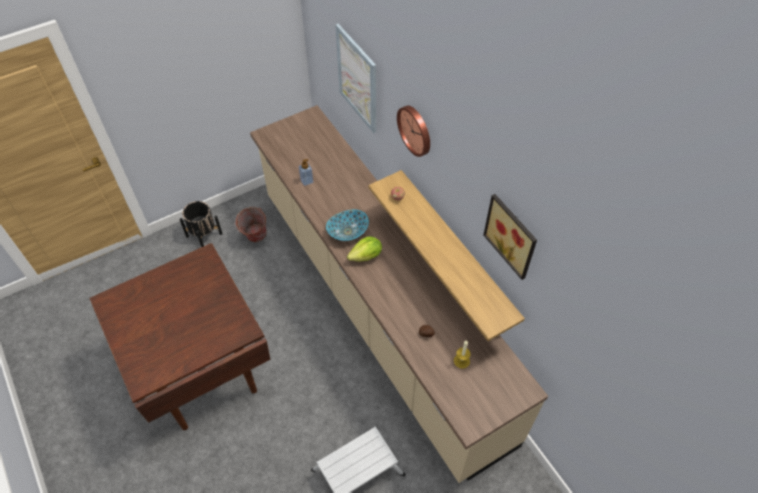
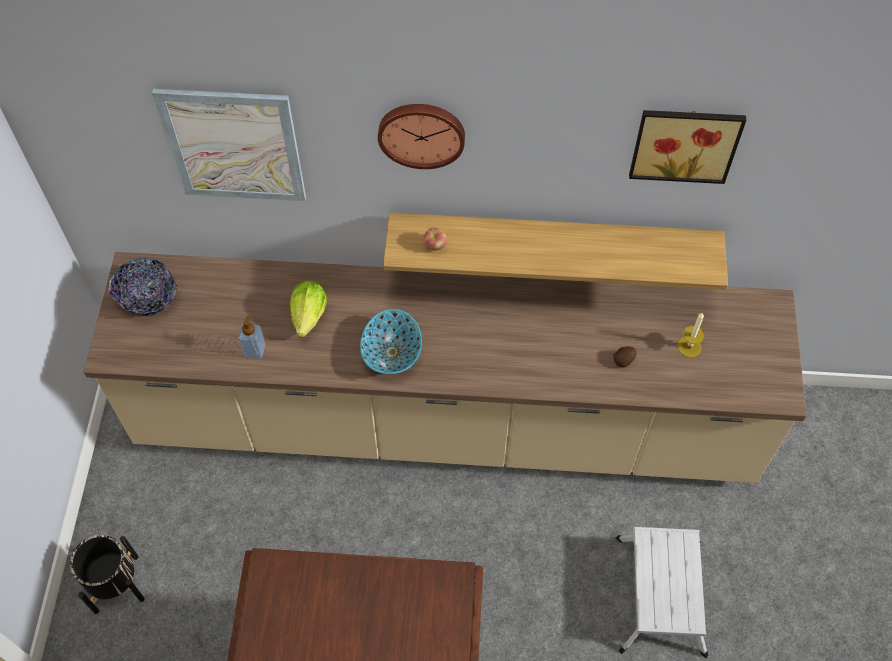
camera: 55 degrees left, 5 degrees up
bucket [235,206,267,242] -> none
lettuce [347,236,382,262] -> lettuce moved to [290,281,327,337]
none -> bowl [108,258,177,316]

